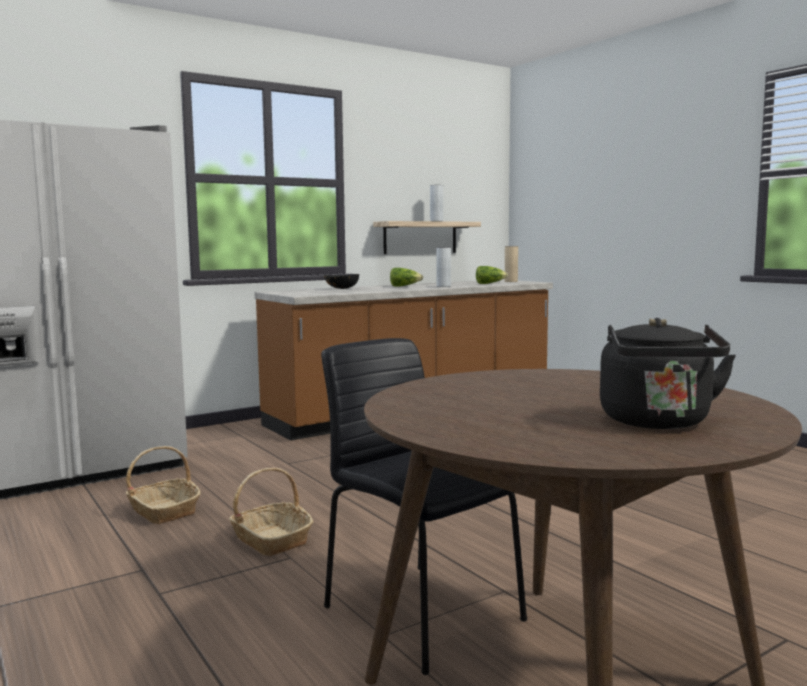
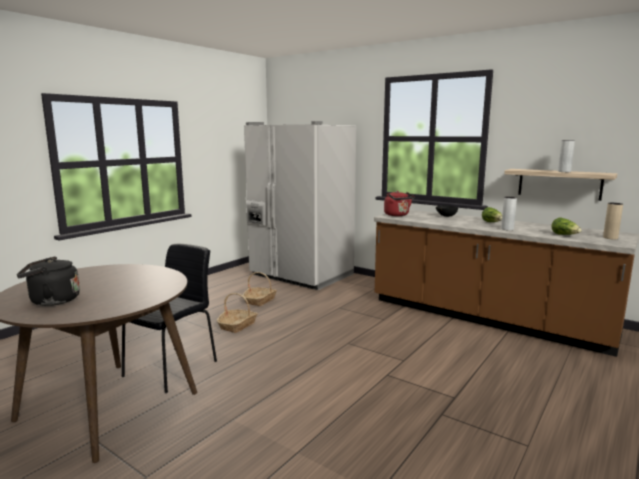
camera: 70 degrees right, 5 degrees up
none -> red kettle [384,191,414,216]

